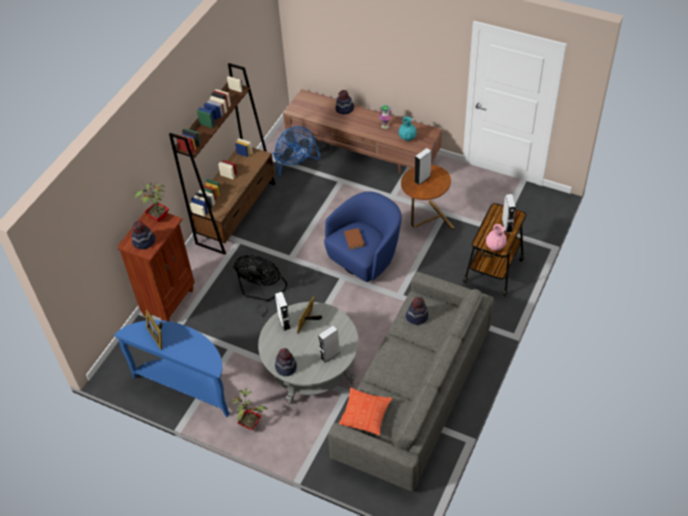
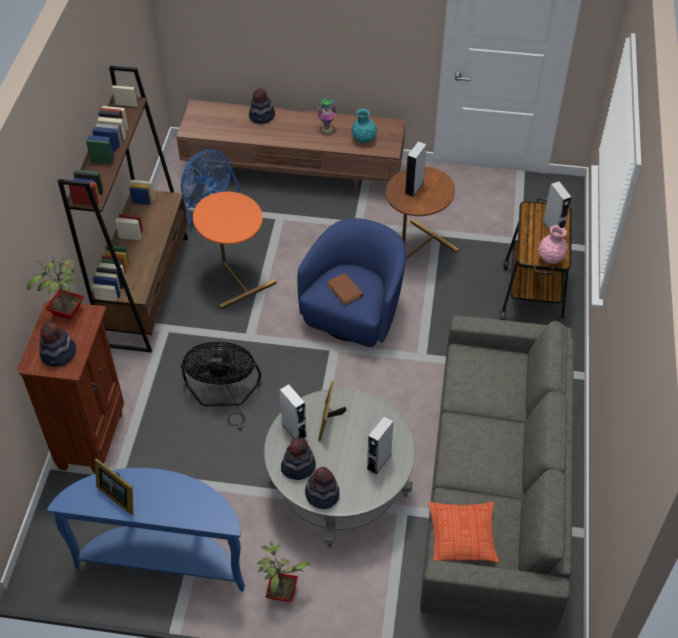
camera: 20 degrees left, 0 degrees up
hat [405,297,428,325] -> hat moved to [281,438,316,480]
none -> orange side table [193,192,277,310]

